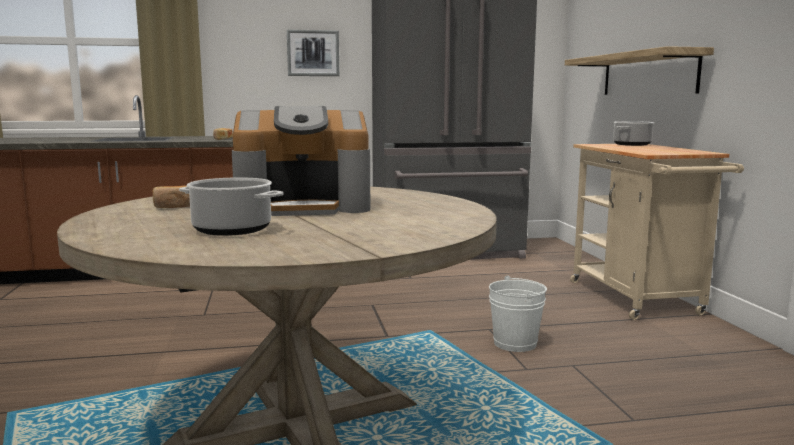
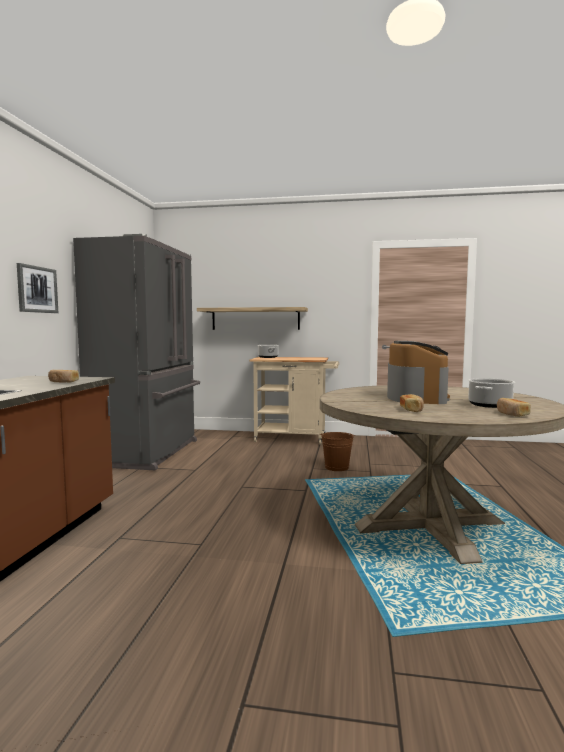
camera: 70 degrees left, 5 degrees down
white bucket [489,275,547,352] -> brown bucket [320,432,355,471]
none -> bread [497,398,531,417]

